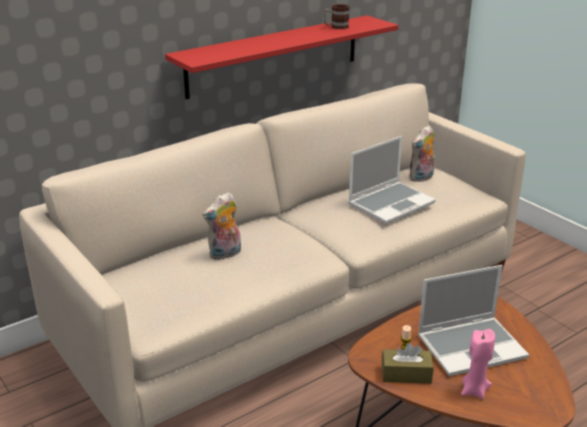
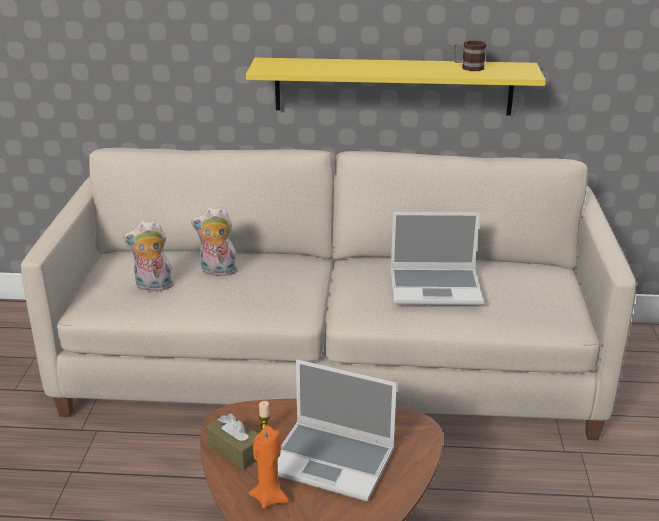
camera: 40 degrees right, 0 degrees up
red shelf [165,15,399,99] -> yellow shelf [246,58,546,115]
plush toy [409,125,435,182] -> plush toy moved to [123,220,174,293]
pink candle [461,329,495,399] -> orange candle [249,426,289,509]

